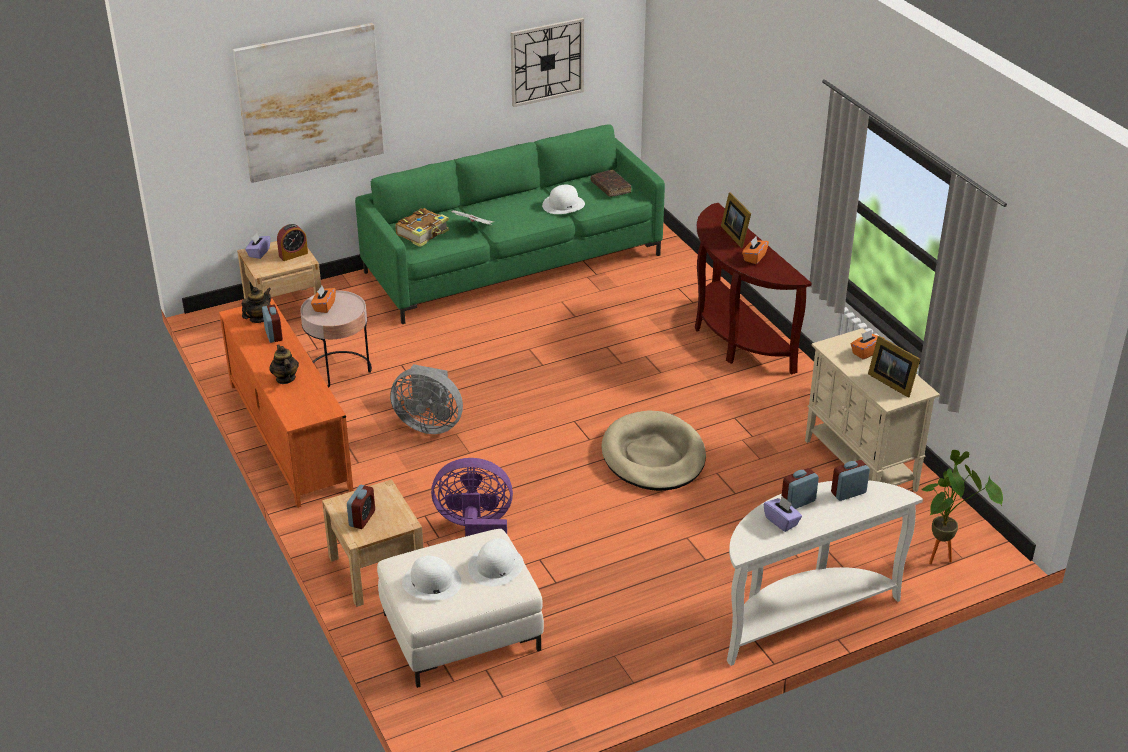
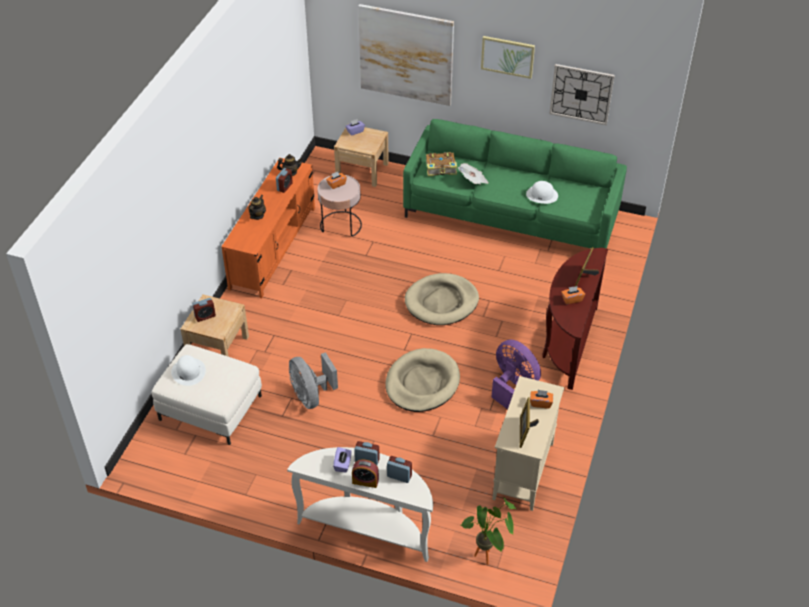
camera: 45 degrees right, 10 degrees up
alarm clock [277,224,308,261] -> alarm clock moved to [352,459,379,488]
grey fan [390,364,463,434] -> grey fan moved to [289,352,338,409]
purple fan [431,458,513,537] -> purple fan moved to [491,340,541,409]
white hat [468,539,524,587] -> none
brown book [591,170,631,197] -> none
none -> beige dog bed [405,273,479,325]
none -> picture [481,36,535,79]

